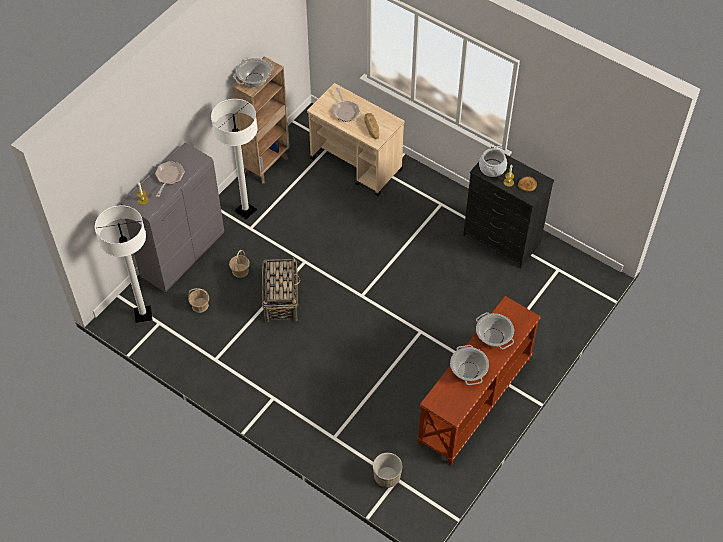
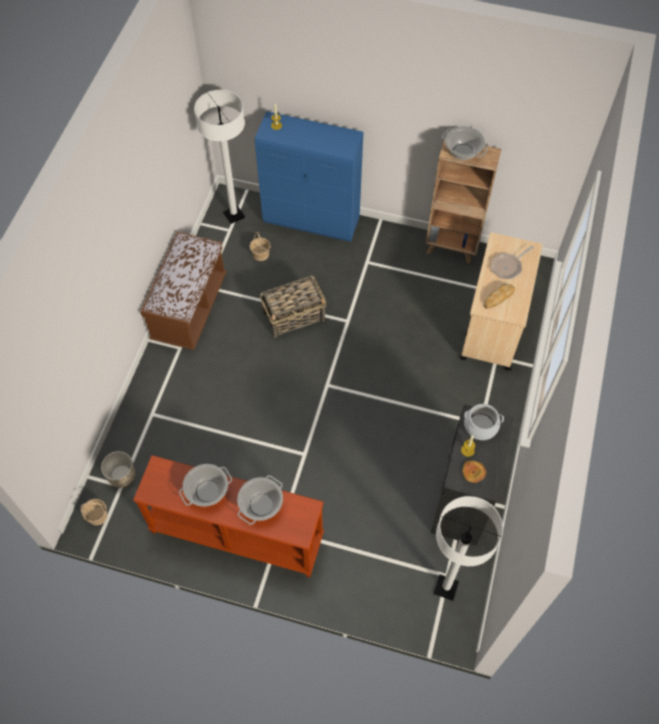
camera: 70 degrees right, 5 degrees up
grey cabinet [121,142,224,292] -> blue cabinet [255,111,363,242]
frying pan [155,161,185,197] -> none
white floor lamp [211,99,258,219] -> white floor lamp moved to [434,496,503,601]
basket [229,250,250,278] -> basket moved to [81,499,108,525]
none -> brown bench [140,232,227,350]

